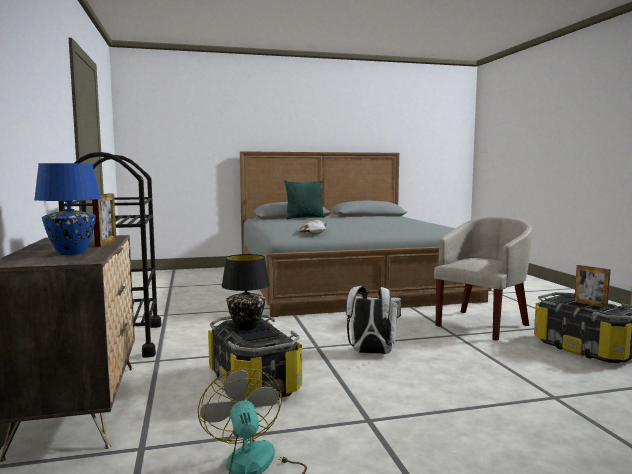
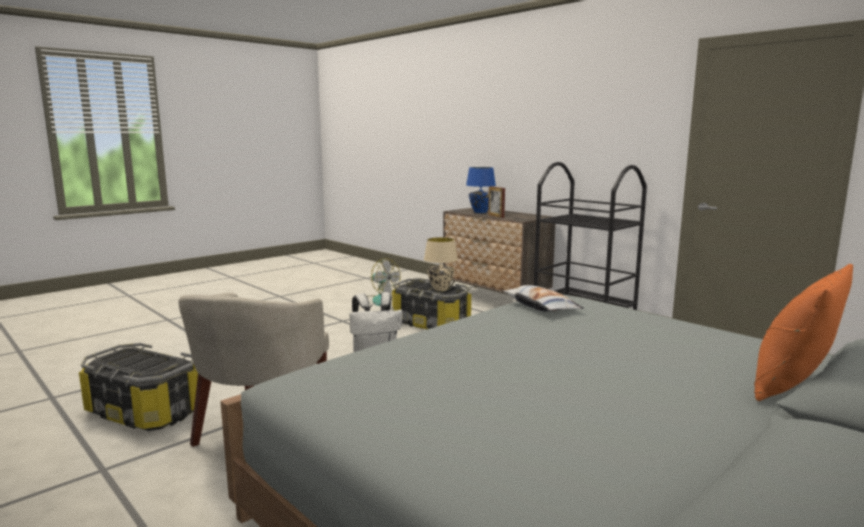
camera: 150 degrees right, 5 degrees up
black table lamp [222,254,270,330] -> beige table lamp [424,237,458,291]
green pillow [284,180,325,219] -> orange pillow [754,264,853,401]
picture frame [574,265,611,308] -> none

